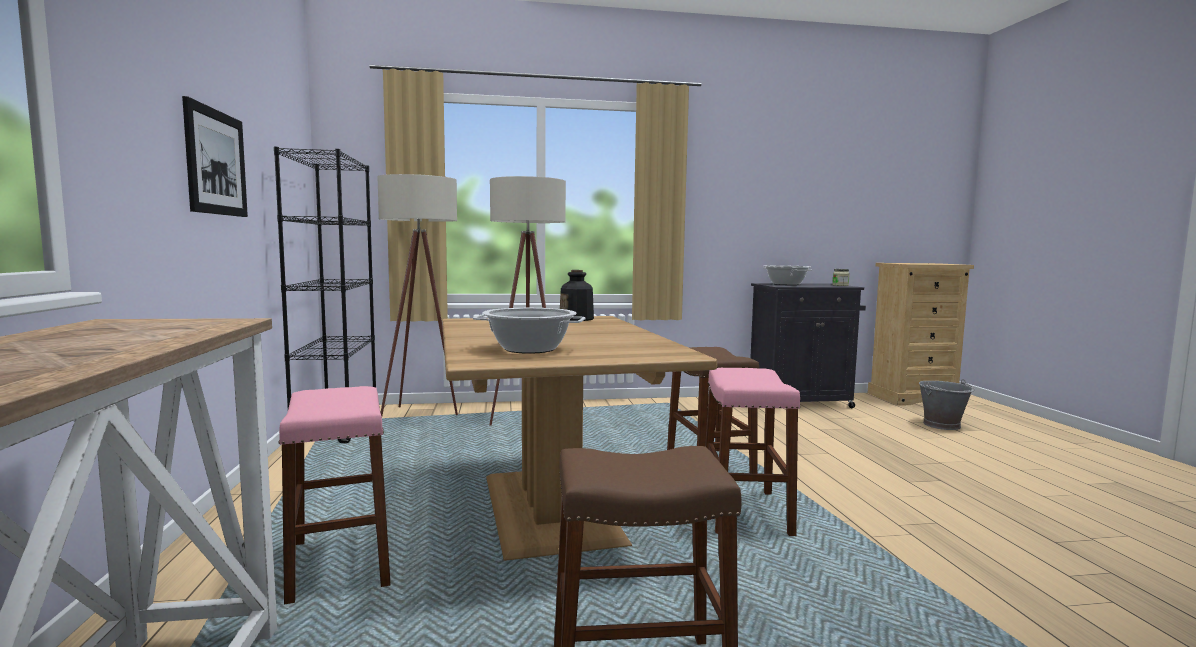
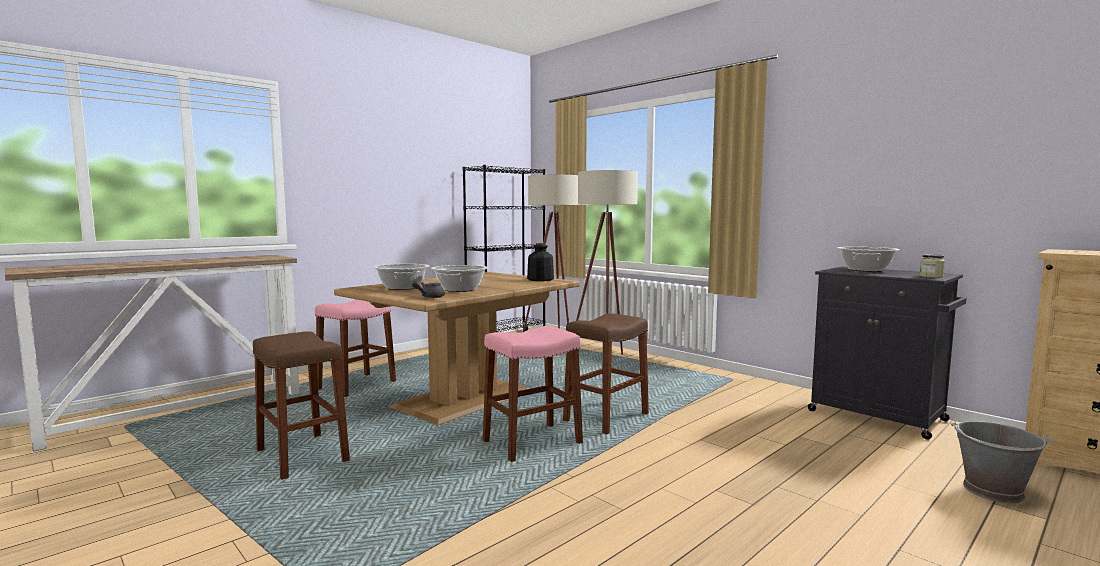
camera: 55 degrees right, 0 degrees up
picture [182,96,248,217] -> none
none -> grey teapot [412,281,445,298]
none -> cooking pot [431,265,488,292]

